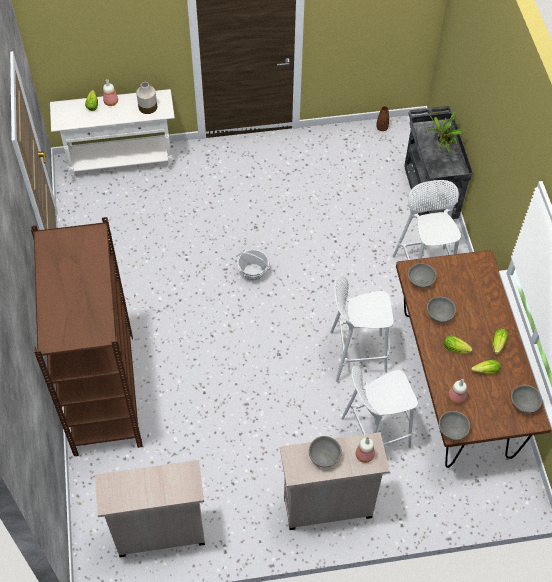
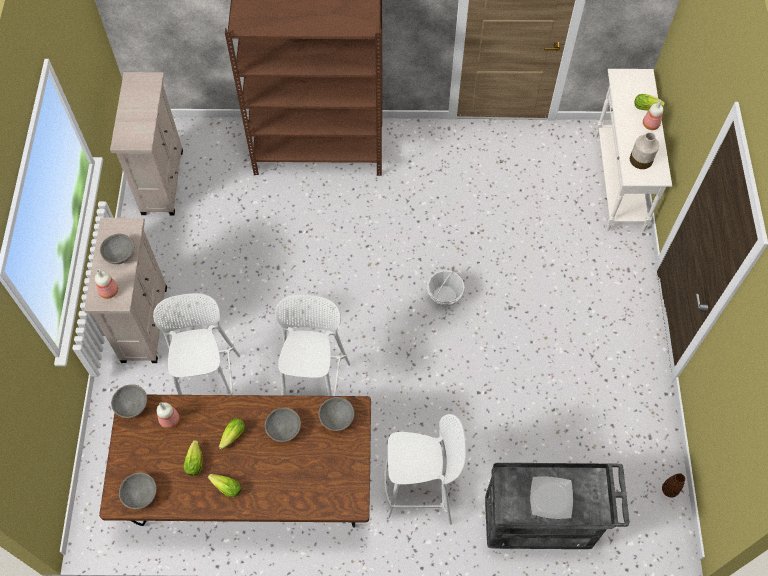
camera: 100 degrees right, 5 degrees up
potted plant [427,112,465,153] -> plate [530,476,573,519]

